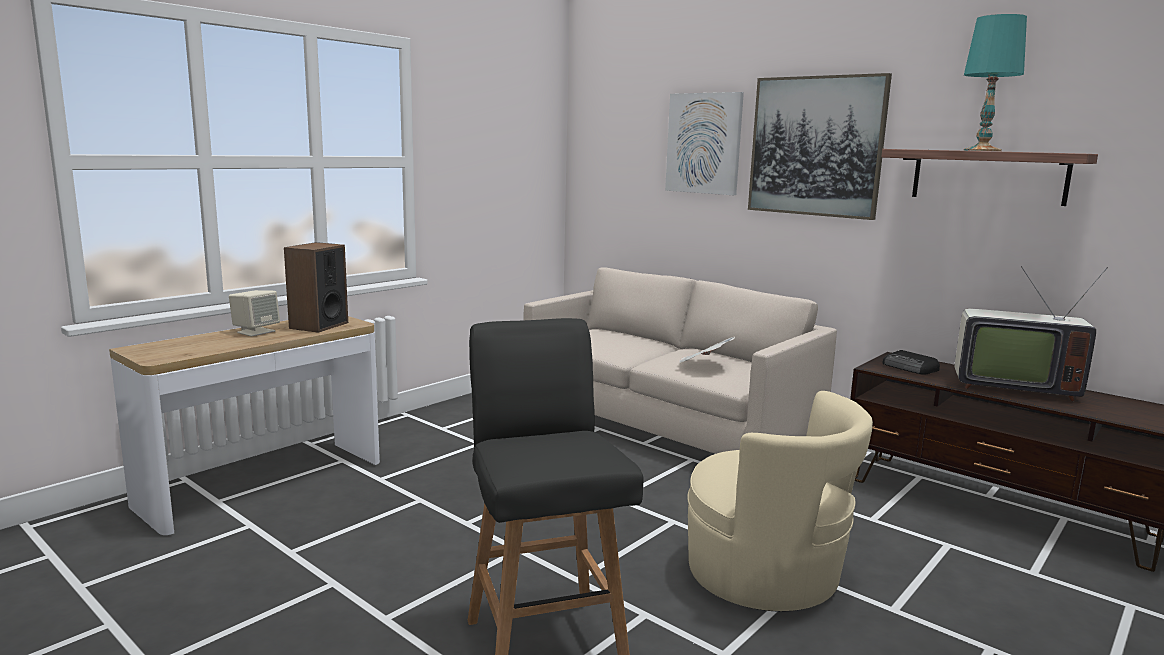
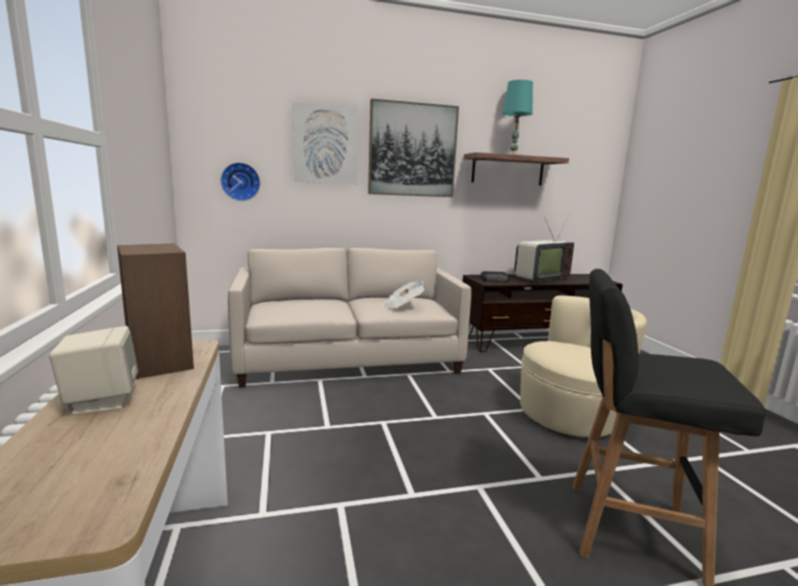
camera: 55 degrees left, 0 degrees up
none -> wall clock [221,162,260,201]

